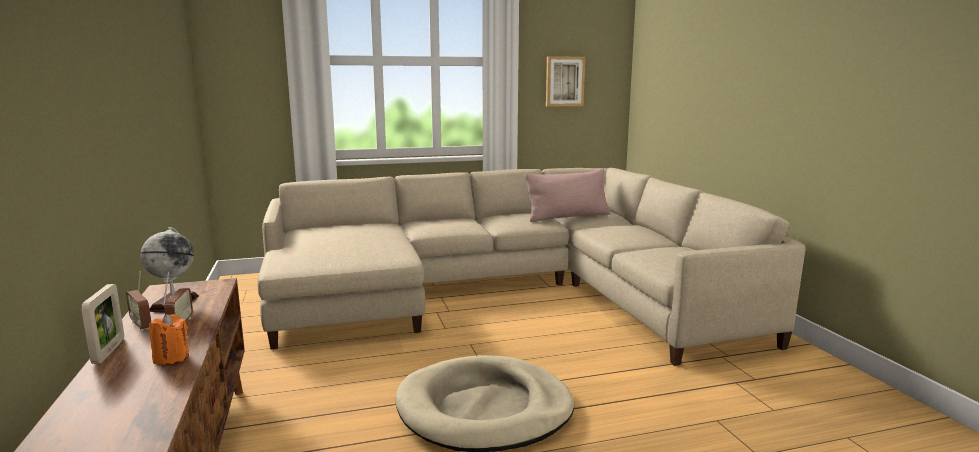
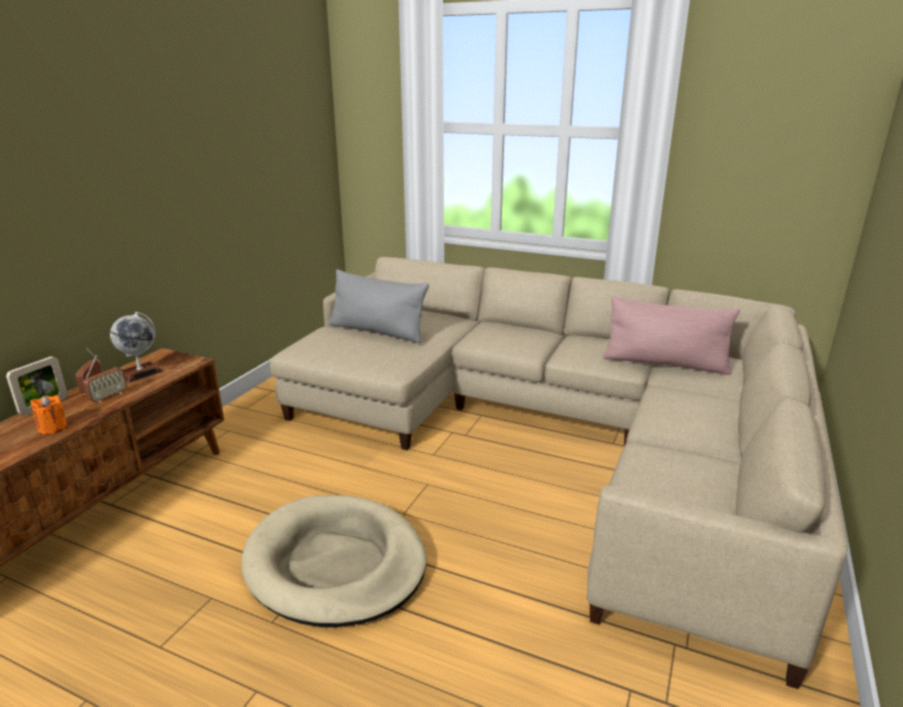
camera: 40 degrees right, 10 degrees up
picture [546,56,585,107] -> none
none -> grey pillow [329,269,429,343]

